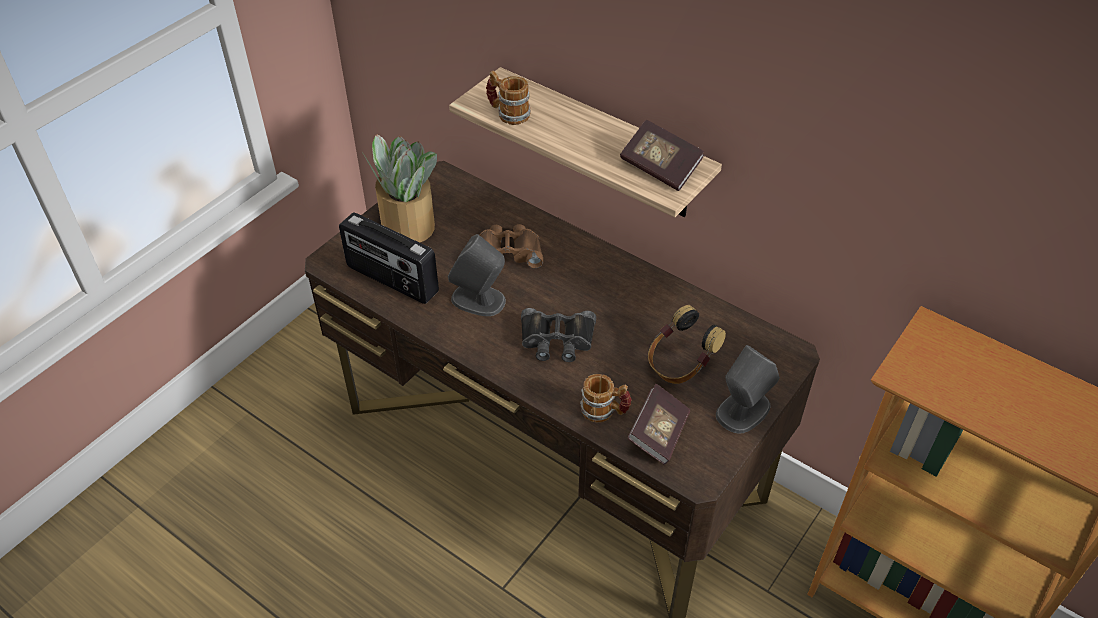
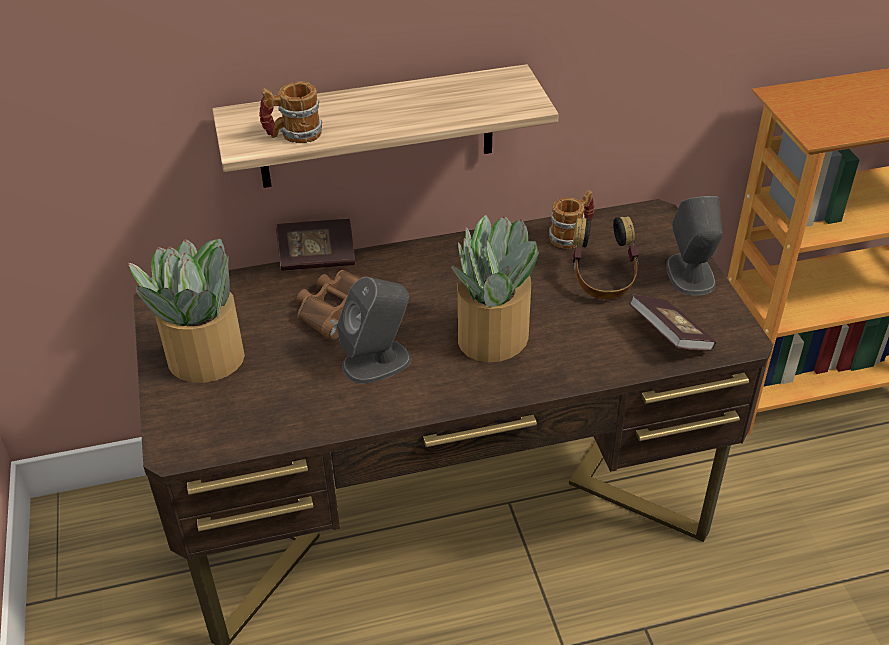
camera: 50 degrees left, 5 degrees down
radio [339,212,439,304] -> none
black binoculars [521,308,596,362] -> potted plant [451,215,539,362]
mug [580,374,632,423] -> mug moved to [549,190,594,249]
book [620,120,704,191] -> book moved to [276,219,355,271]

